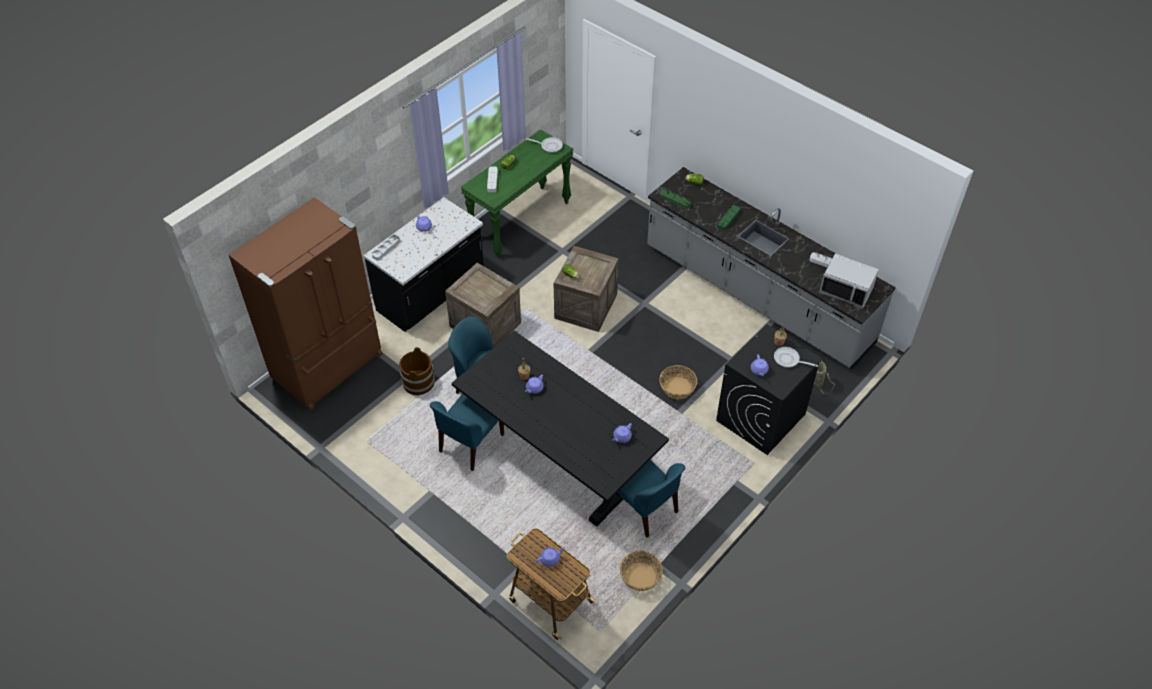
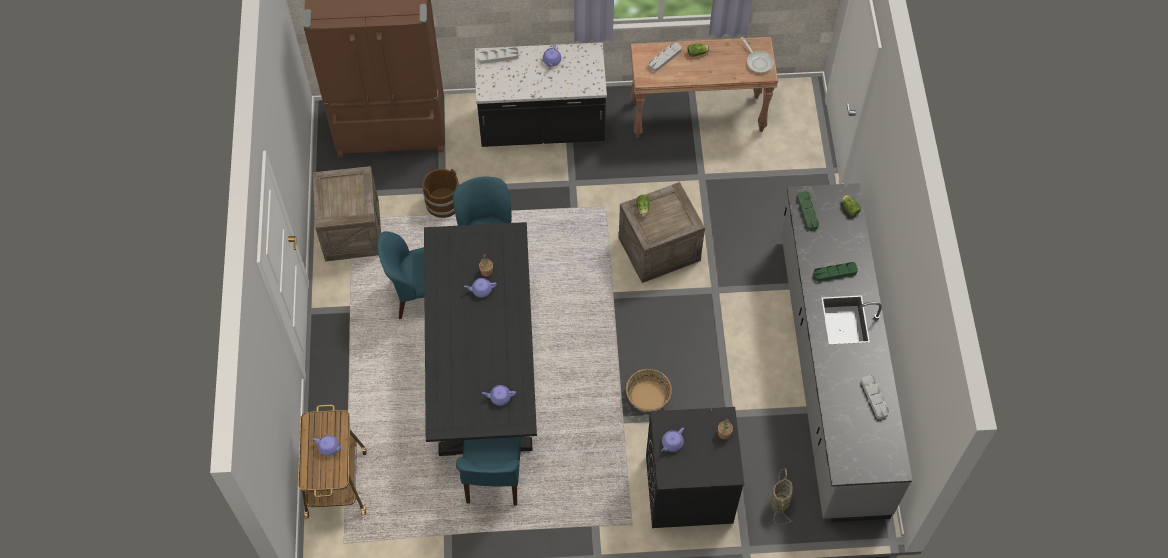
camera: 45 degrees right, 10 degrees up
crate [445,263,521,348] -> crate moved to [313,166,381,261]
green console table [461,129,573,258] -> brown console table [630,37,778,138]
basket [620,550,663,591] -> none
frying pan [774,347,818,368] -> none
grey microwave [819,253,879,309] -> none

